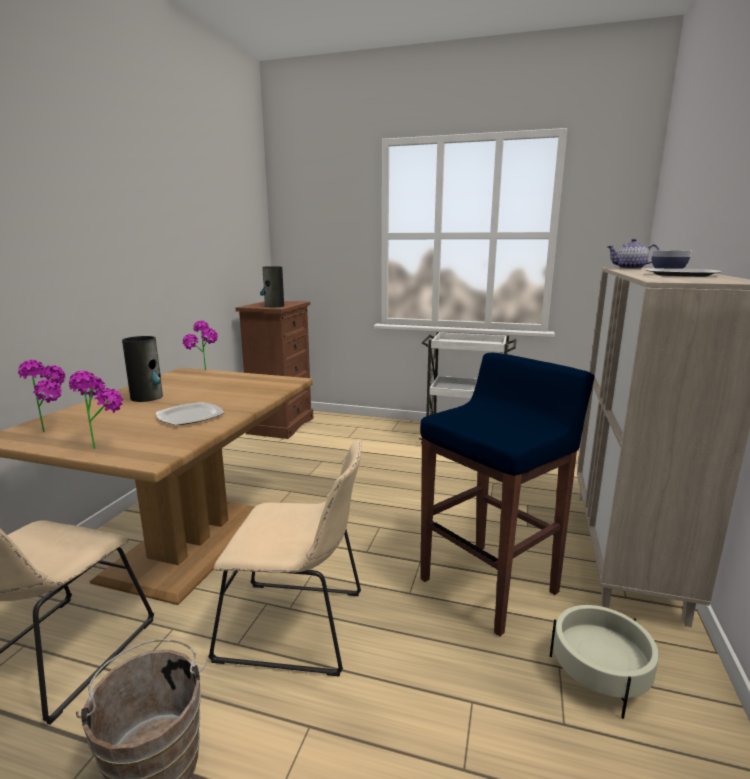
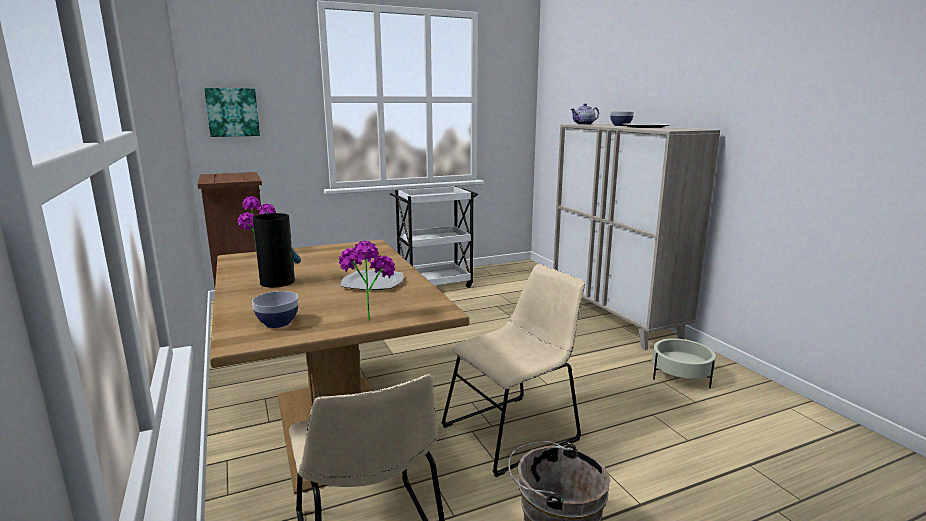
camera: 40 degrees left, 0 degrees up
potted plant [18,360,66,432] -> bowl [252,291,299,328]
vase [260,266,284,307] -> none
blue stool [420,353,595,636] -> none
none -> picture [204,88,260,137]

